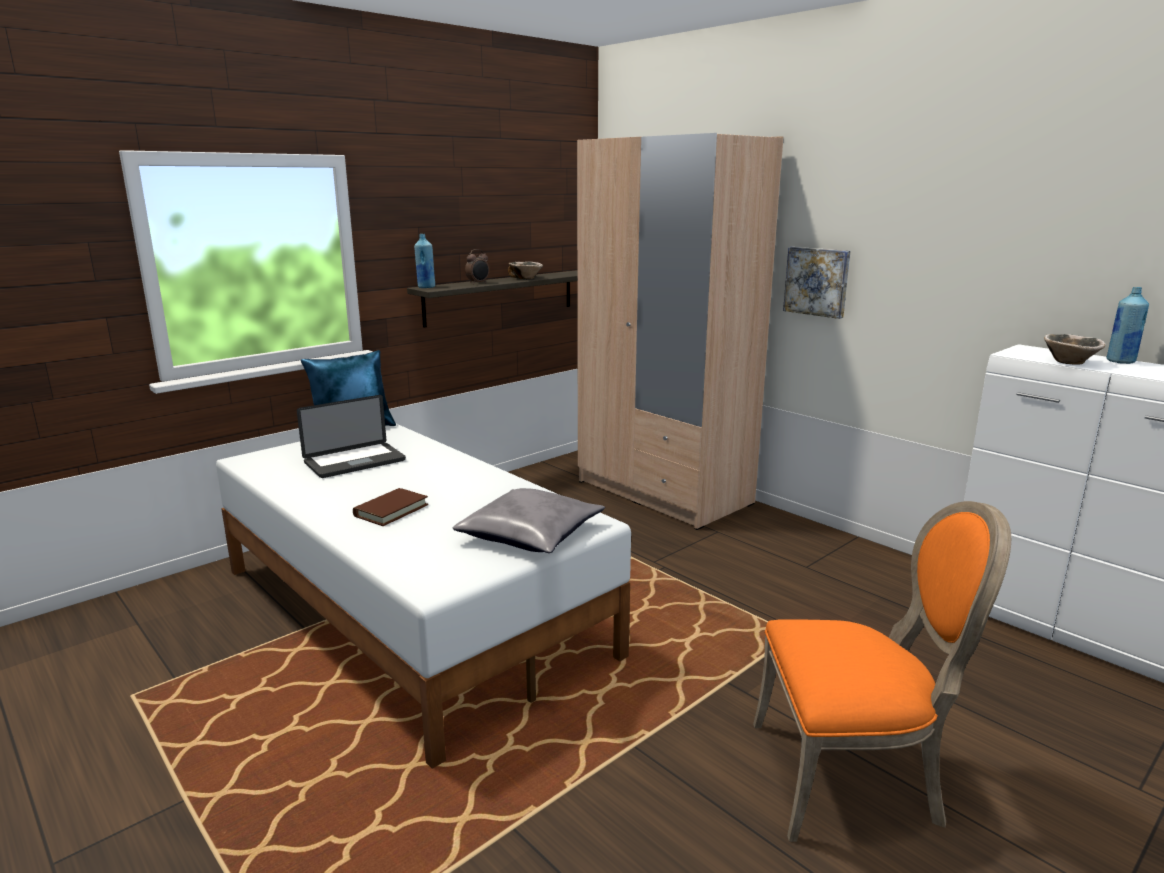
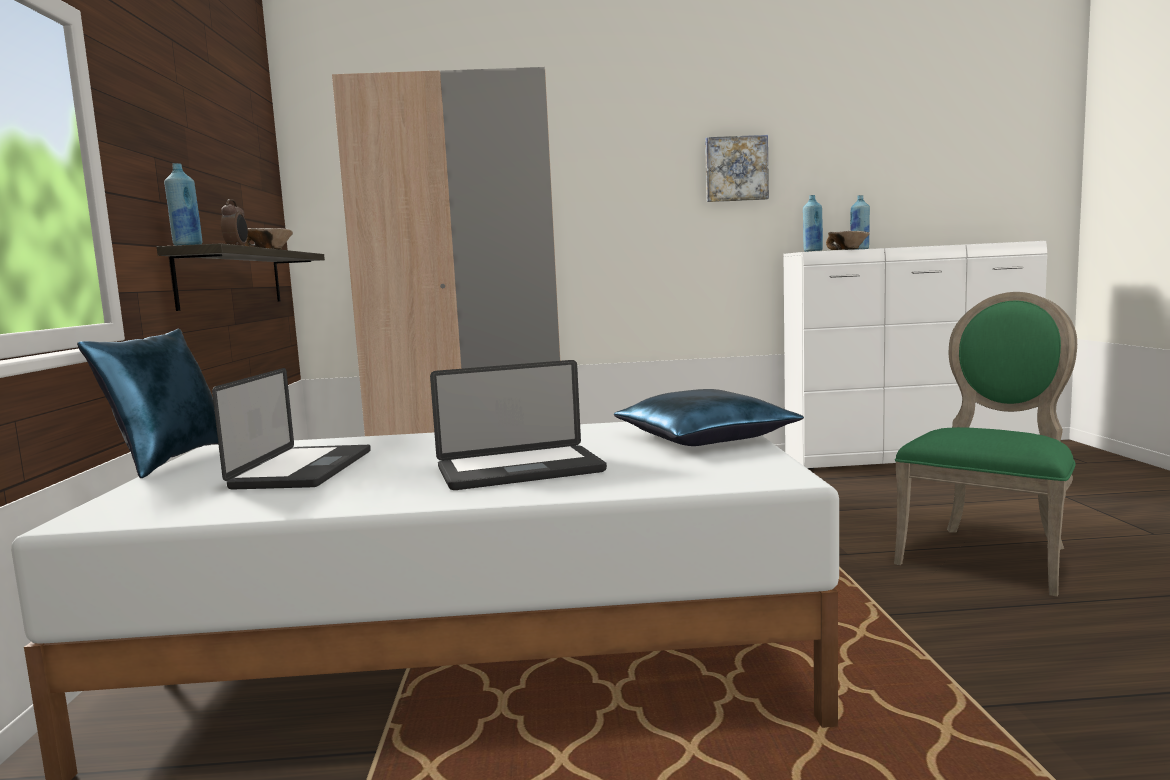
camera: 50 degrees left, 10 degrees down
brown book [353,488,428,526] -> laptop [430,360,607,490]
grey pillow [453,488,605,553] -> blue pillow [614,389,804,446]
orange chair [753,501,1011,842] -> green chair [894,292,1077,597]
picture [783,247,851,319] -> picture moved to [705,135,769,202]
none -> blue bottle [803,195,823,252]

